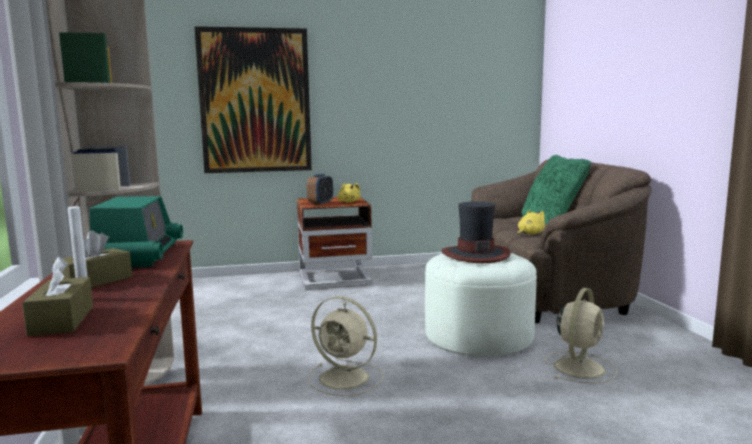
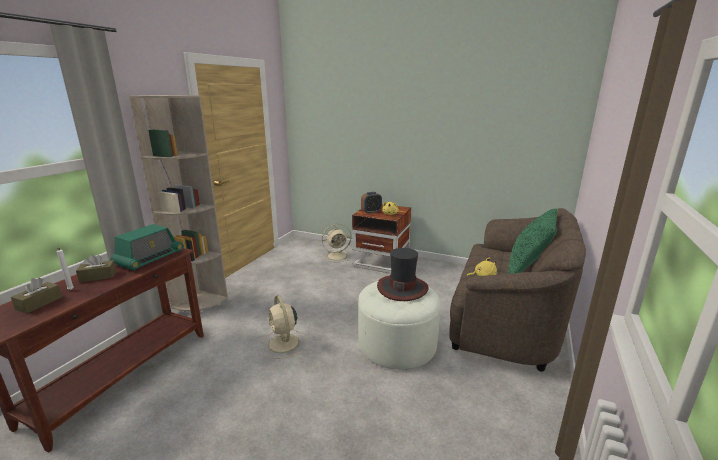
camera: 35 degrees right, 10 degrees up
picture [194,26,312,173] -> none
beige fan [545,288,617,384] -> beige fan moved to [320,224,351,262]

